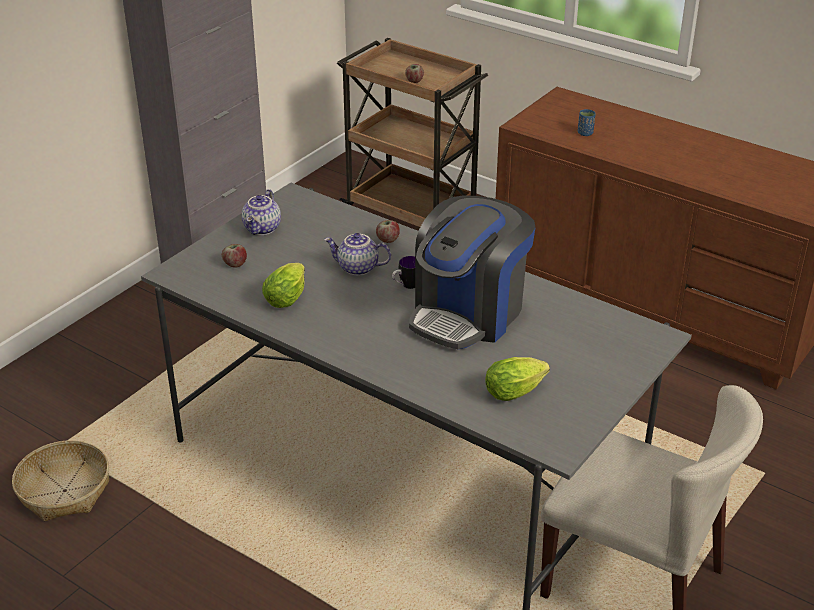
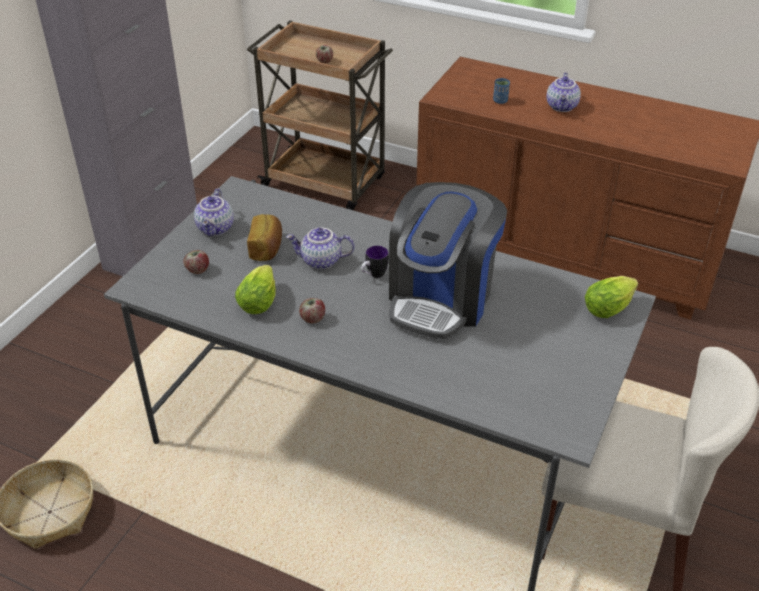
camera: 10 degrees left, 5 degrees up
apple [376,220,400,243] -> apple moved to [299,298,325,323]
lettuce [485,357,550,401] -> lettuce moved to [585,276,638,318]
none -> bread [247,214,282,261]
none -> teapot [546,72,581,112]

